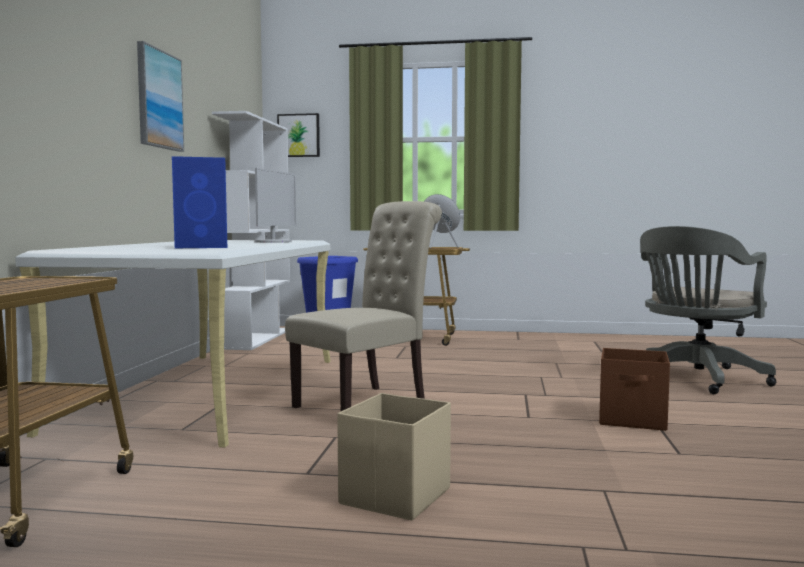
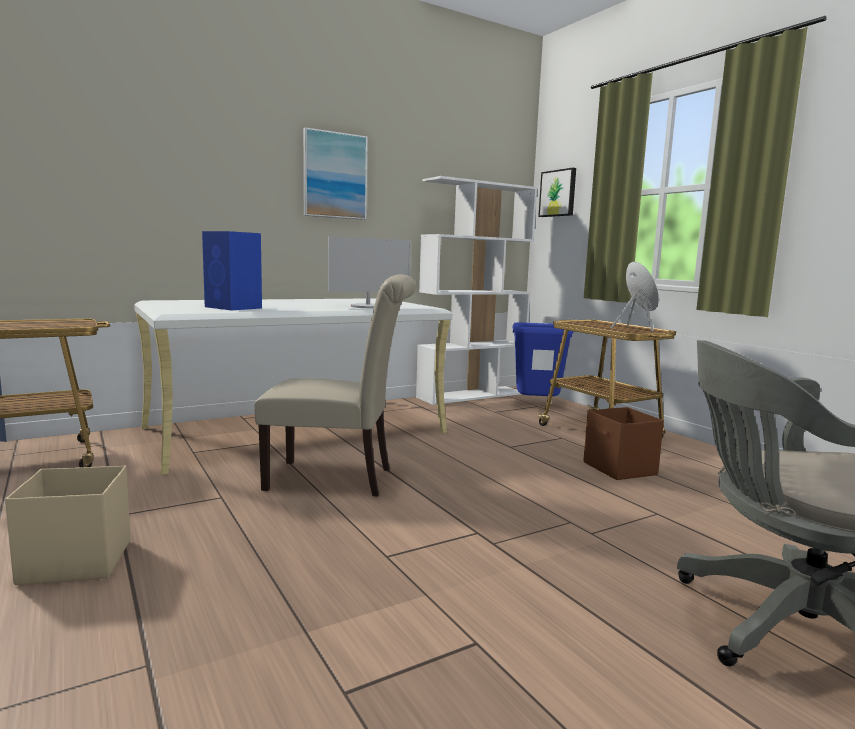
camera: 50 degrees right, 5 degrees up
brown storage box [599,348,670,431] -> brown storage box moved to [583,407,664,480]

